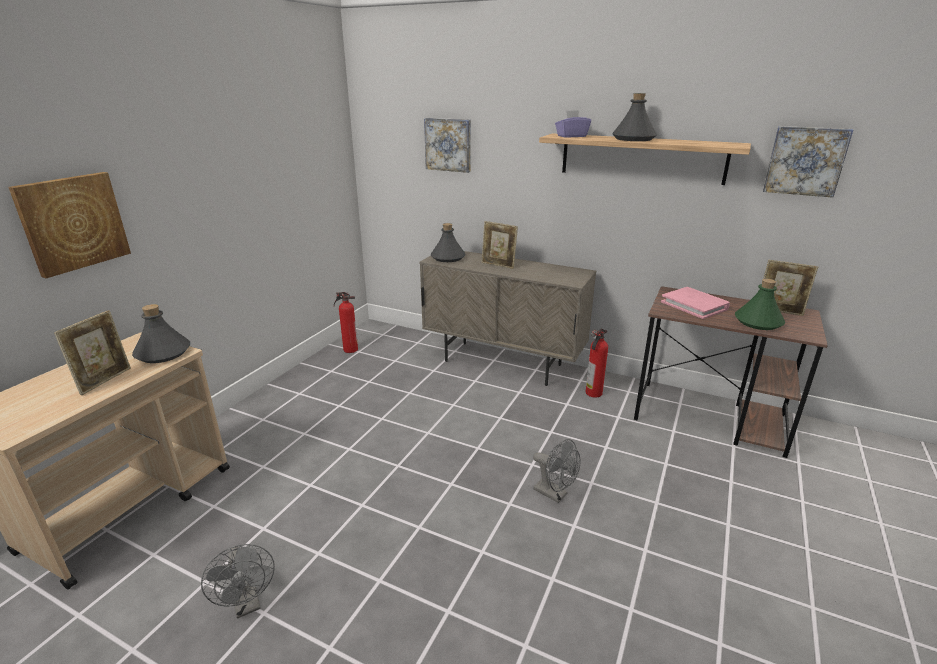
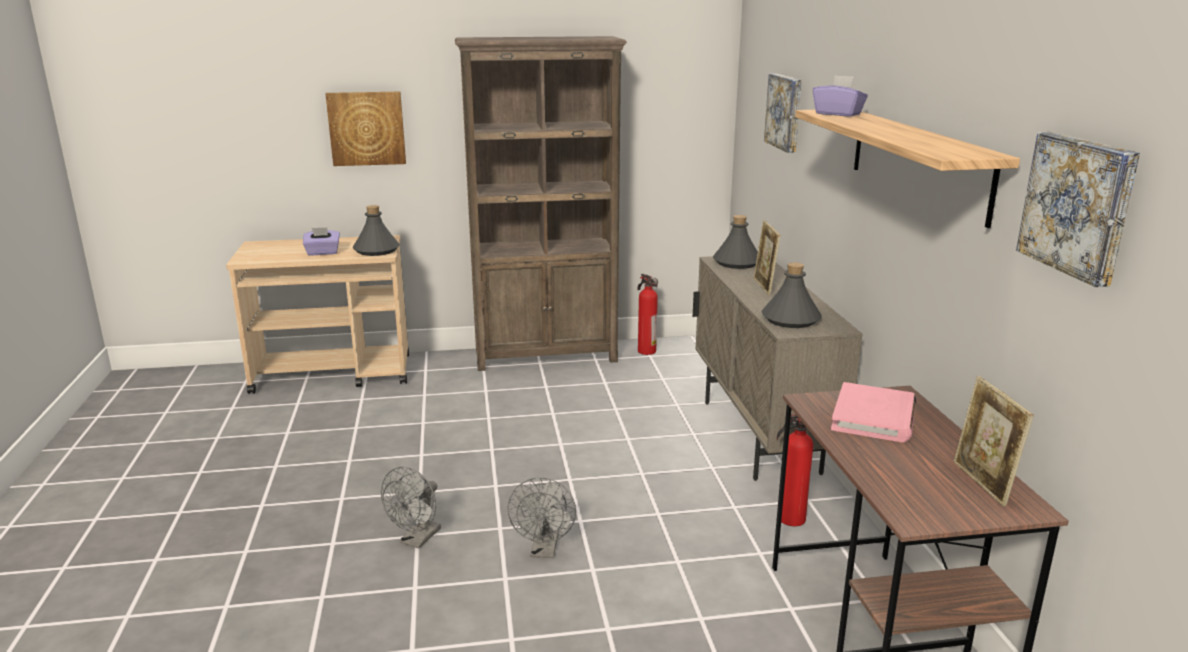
camera: 55 degrees right, 5 degrees down
picture frame [54,310,131,395] -> purple tissue box [303,227,340,255]
grey fan [201,544,275,619] -> grey fan moved to [381,467,441,548]
grey bottle [612,93,657,141] -> grey bottle moved to [761,262,822,328]
green bottle [735,279,785,330] -> none
none -> brown bookcase [455,36,627,371]

